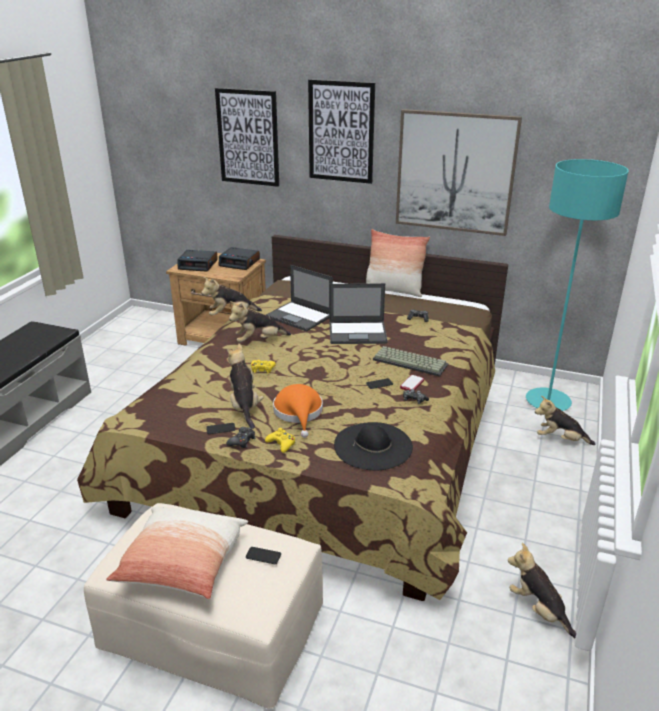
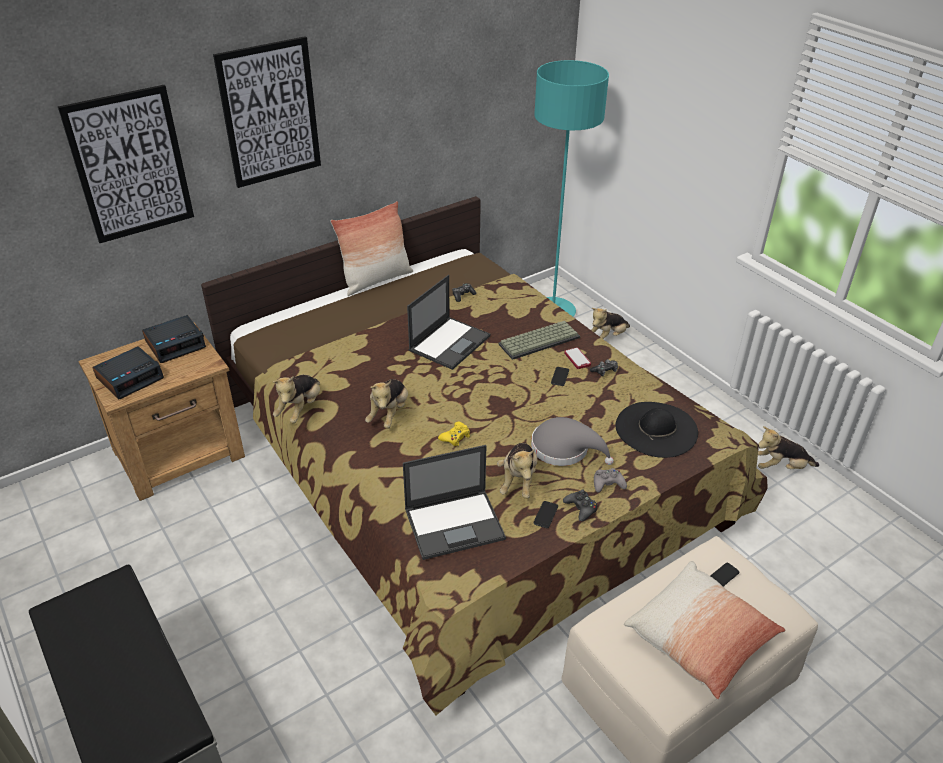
camera: 55 degrees left, 10 degrees up
plush toy [227,344,264,429] -> plush toy turned 105 degrees counterclockwise [497,443,537,499]
yellow game controller [265,428,295,453] -> grey game controller [594,468,627,492]
laptop [266,265,333,332] -> laptop moved to [403,445,506,560]
orange hat [273,384,323,438] -> grey hat [531,417,614,466]
picture [396,109,522,236] -> none

